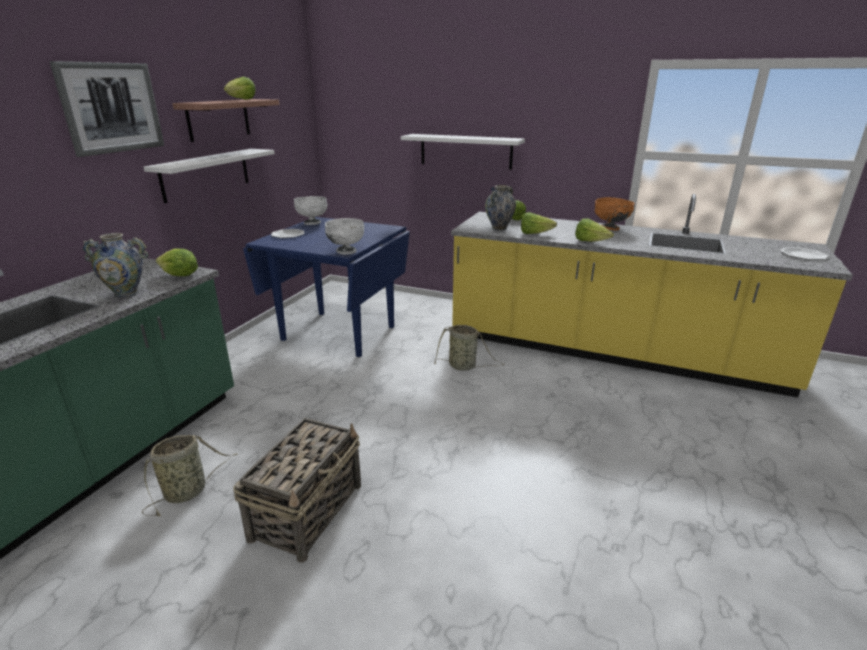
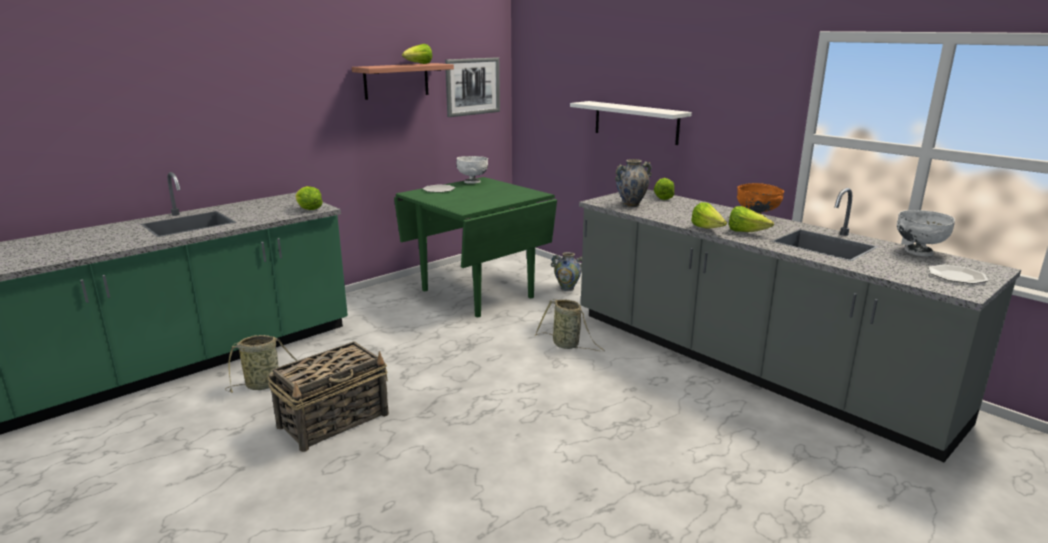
camera: 25 degrees right, 5 degrees down
picture [49,61,164,157] -> picture moved to [445,57,500,117]
vase [83,233,149,298] -> vase moved to [551,252,582,291]
white shelf [144,149,275,203] -> none
blue dining table [243,217,410,357] -> green dining table [394,177,557,317]
white bowl [325,218,364,255] -> white bowl moved to [897,210,955,256]
yellow counter [451,194,853,398] -> grey counter [579,188,1021,462]
lettuce [521,212,557,234] -> lettuce moved to [729,206,774,232]

